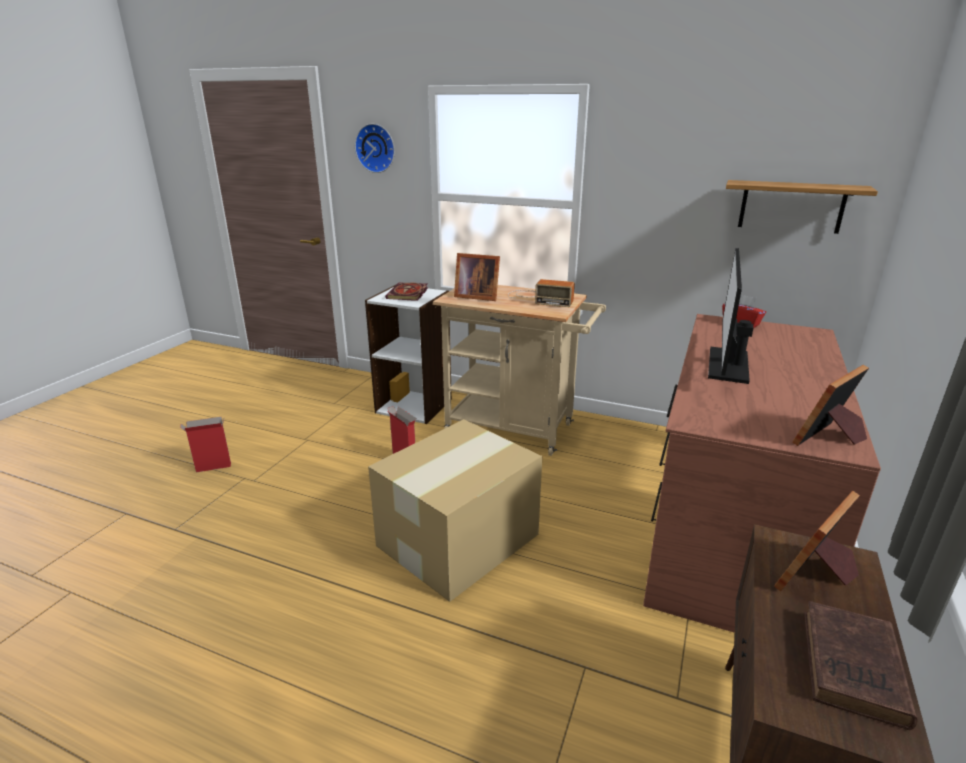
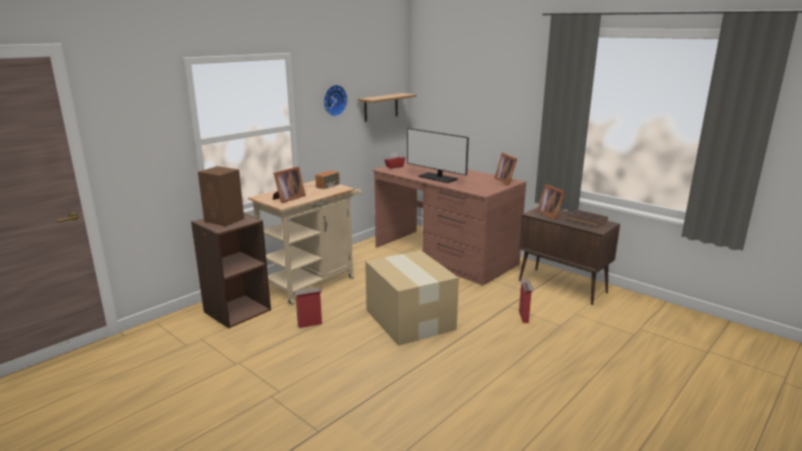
camera: 70 degrees left, 5 degrees down
cardboard box [180,417,231,472] -> cardboard box moved to [519,278,534,323]
wall clock [355,124,395,173] -> wall clock moved to [324,85,348,117]
white bookcase [365,284,452,424] -> brown bookcase [191,213,271,328]
book [385,283,428,301] -> brown speaker [198,166,244,227]

